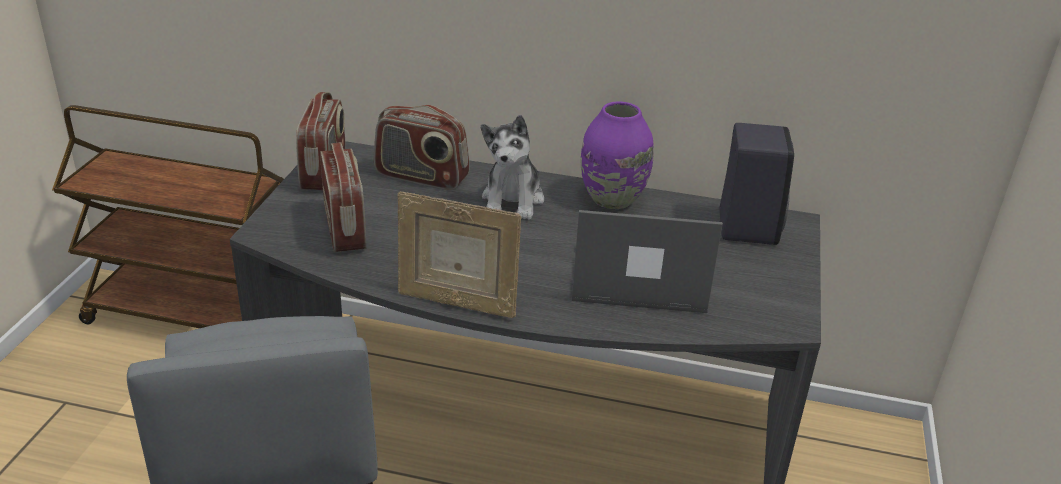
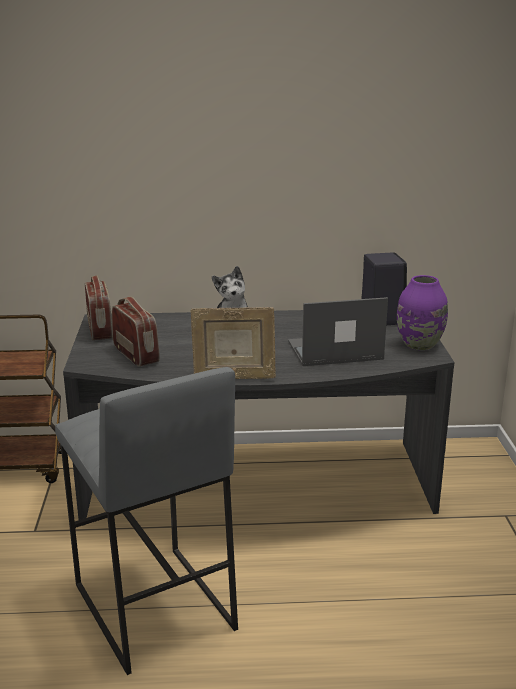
camera: 15 degrees left, 10 degrees down
radio [374,105,470,190] -> none
purple vase [581,102,653,209] -> purple vase moved to [397,275,448,350]

